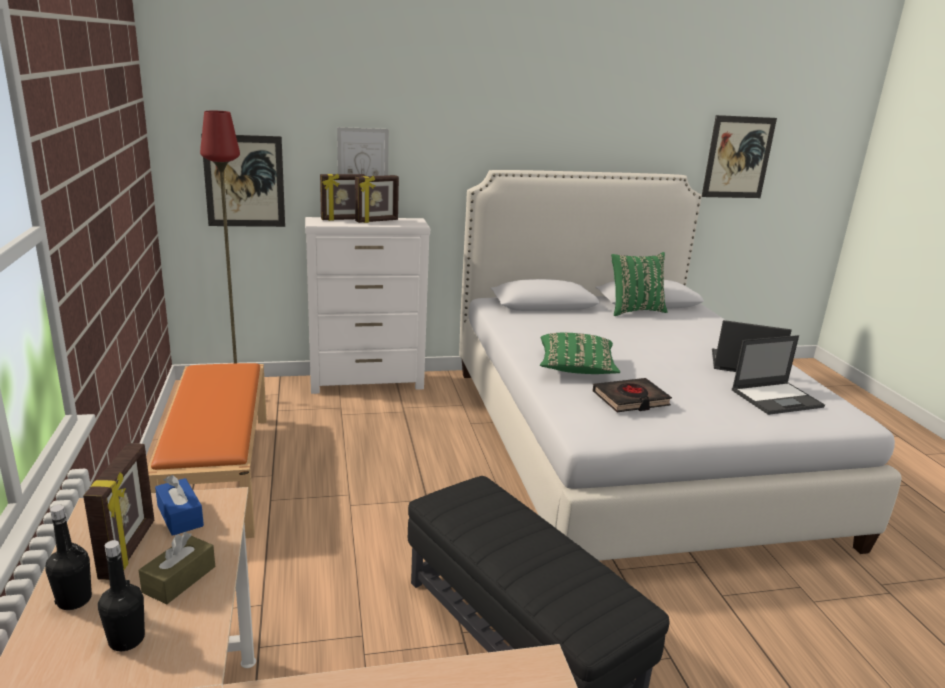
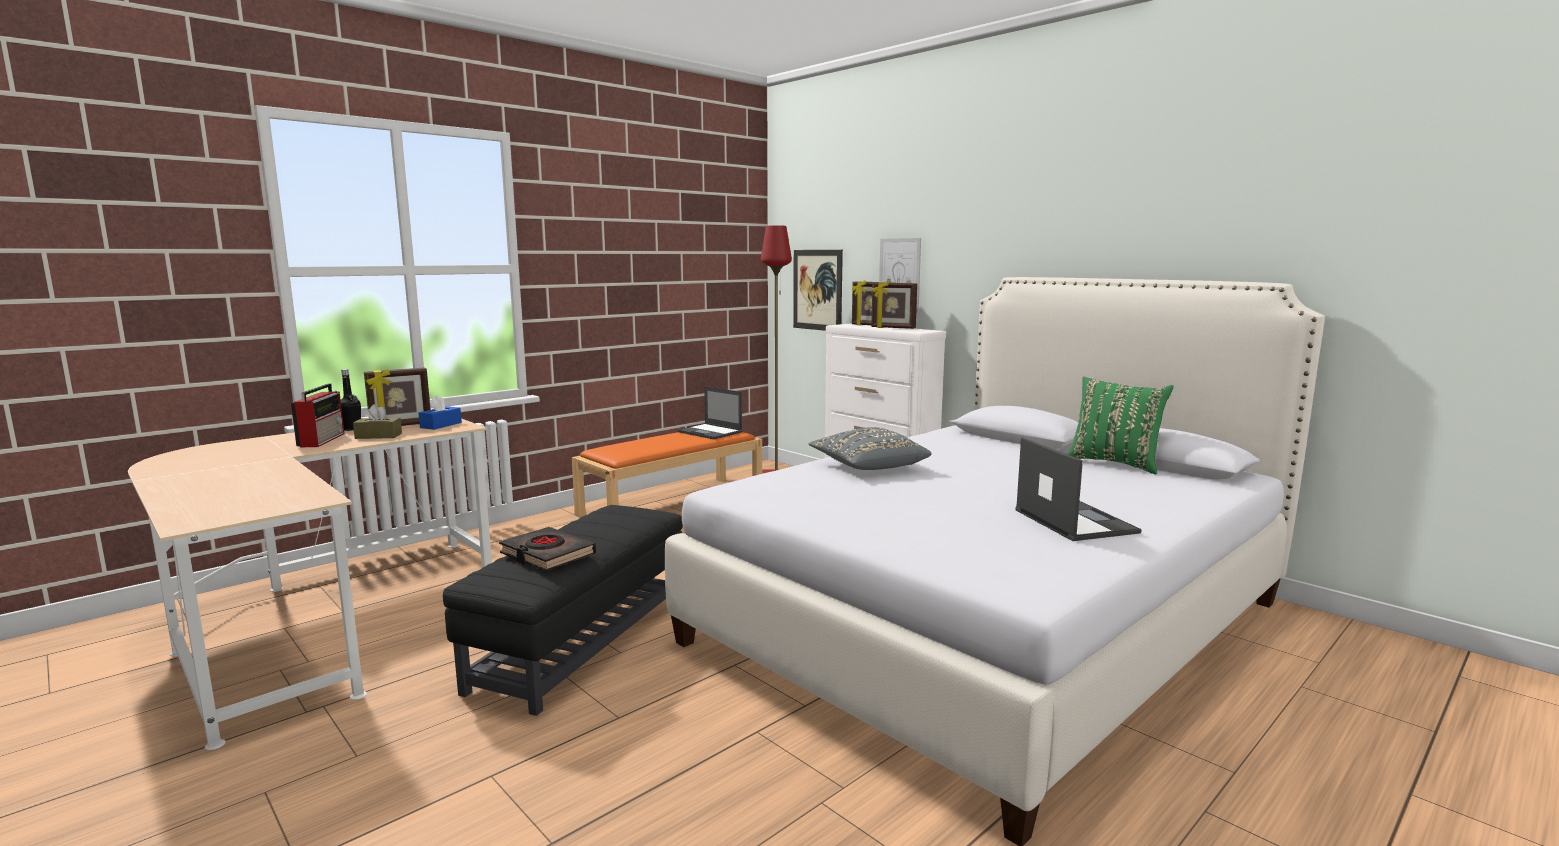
camera: 60 degrees right, 10 degrees down
black bottle [98,540,145,651] -> radio [291,383,345,447]
green pillow [540,333,620,374] -> grey pillow [809,427,932,470]
black book [593,378,672,412] -> black book moved to [499,527,596,571]
picture [702,115,777,198] -> none
laptop [732,335,825,415] -> laptop moved to [678,386,743,439]

